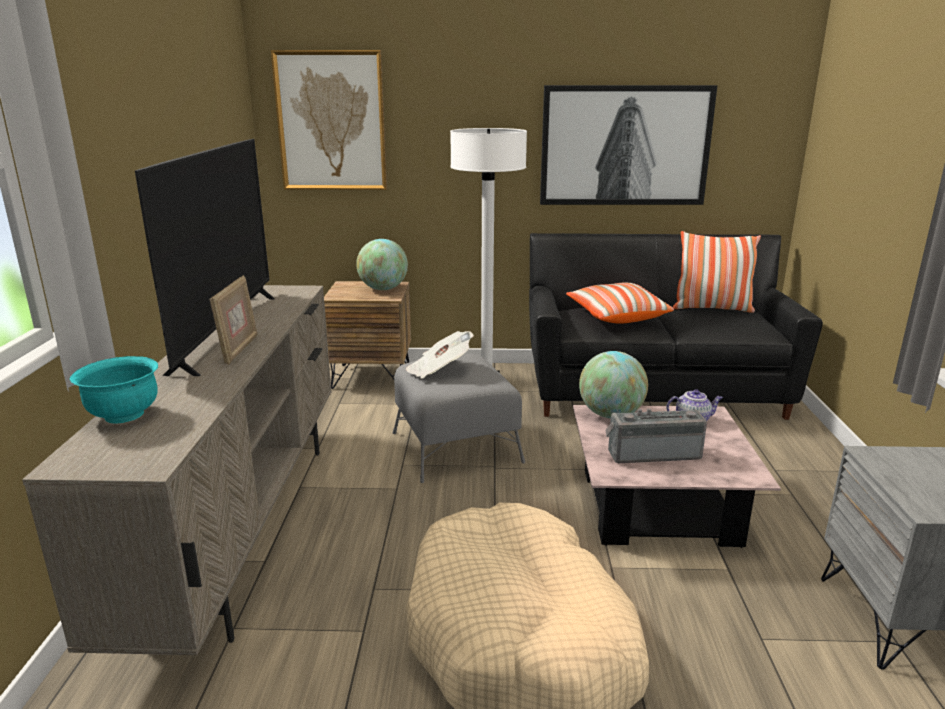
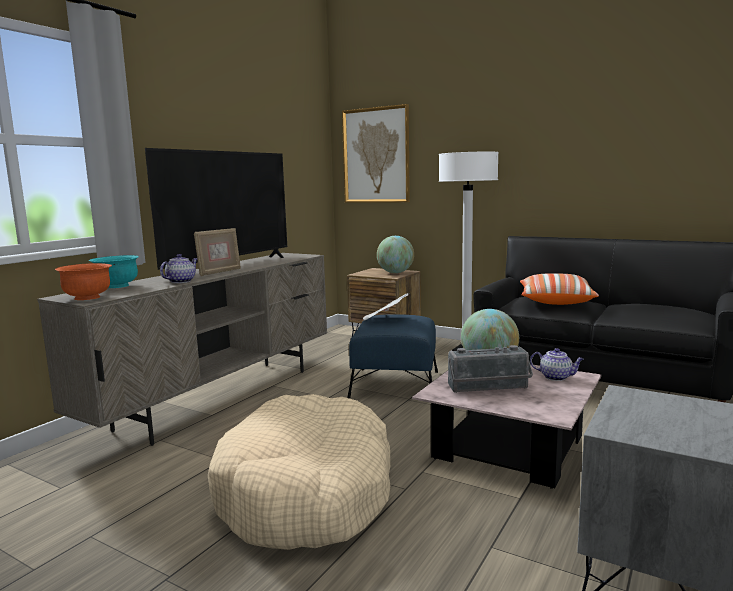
camera: 30 degrees right, 10 degrees down
grey ottoman [393,354,525,483] -> blue ottoman [347,314,438,398]
picture [540,85,718,205] -> none
radio [606,409,707,463] -> radio turned 150 degrees clockwise [448,345,533,393]
pillow [673,231,761,313] -> none
none -> orange bowl [55,263,112,300]
none -> teapot [160,254,198,283]

